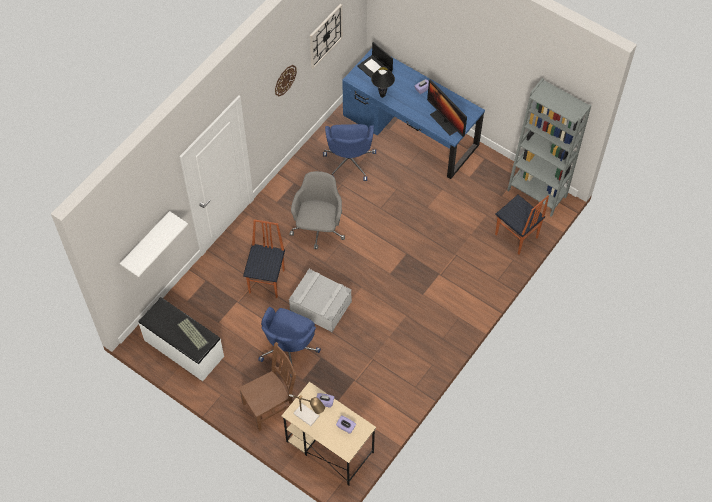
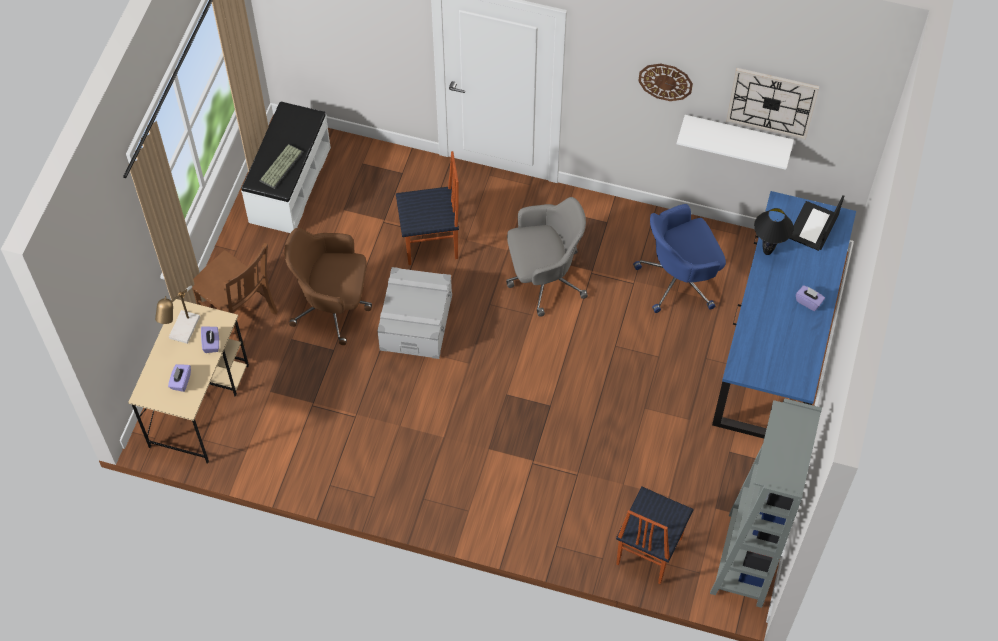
camera: 70 degrees right, 0 degrees up
white shelf [120,211,188,277] -> white shelf moved to [677,115,794,170]
blue office chair [258,307,321,377] -> brown office chair [284,228,372,345]
monitor [427,79,467,137] -> none

